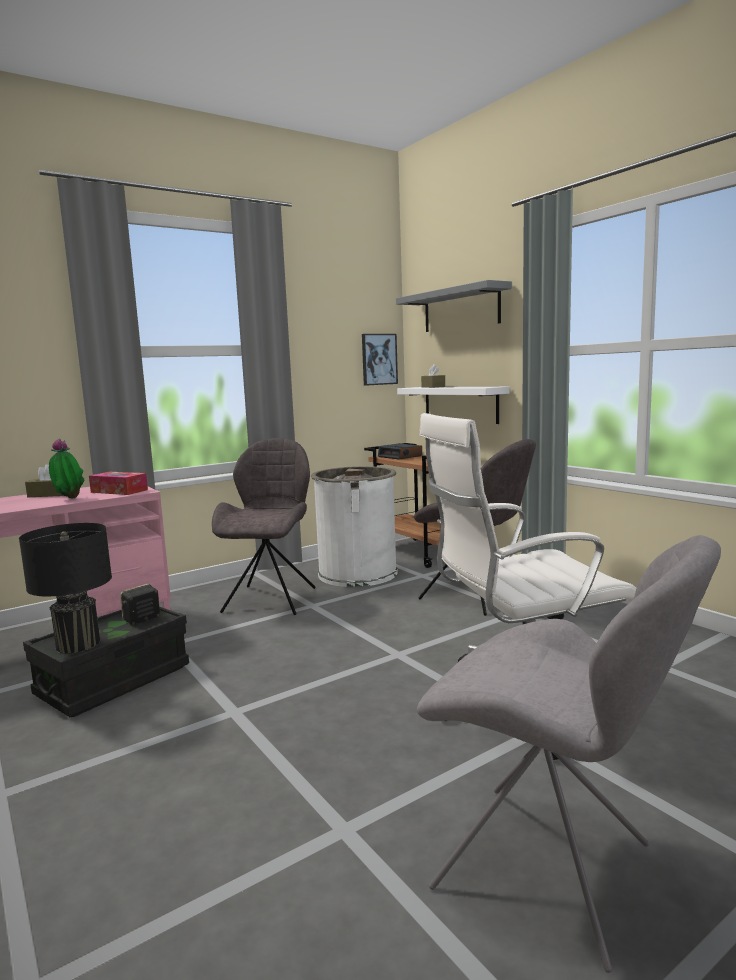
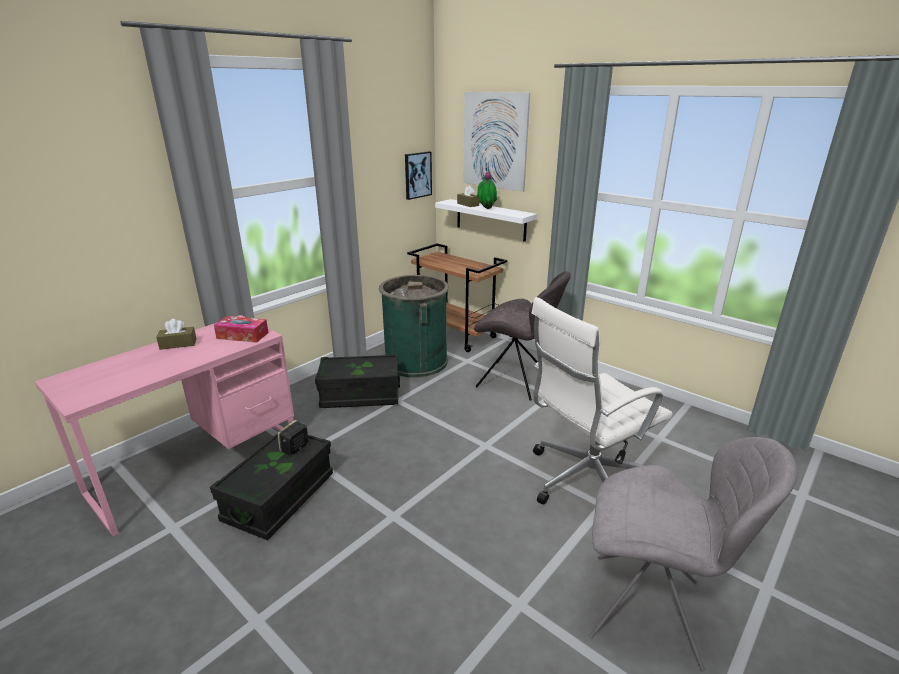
camera: 15 degrees left, 15 degrees up
black table lamp [19,523,112,654] -> none
potted plant [49,439,84,498] -> potted plant moved to [477,172,497,209]
grey chair [212,438,316,615] -> black storage box [315,354,400,408]
white trash can [311,466,398,587] -> green trash can [379,275,449,378]
alarm clock [378,443,422,459] -> none
grey shelf [396,280,512,332] -> picture [464,92,530,192]

